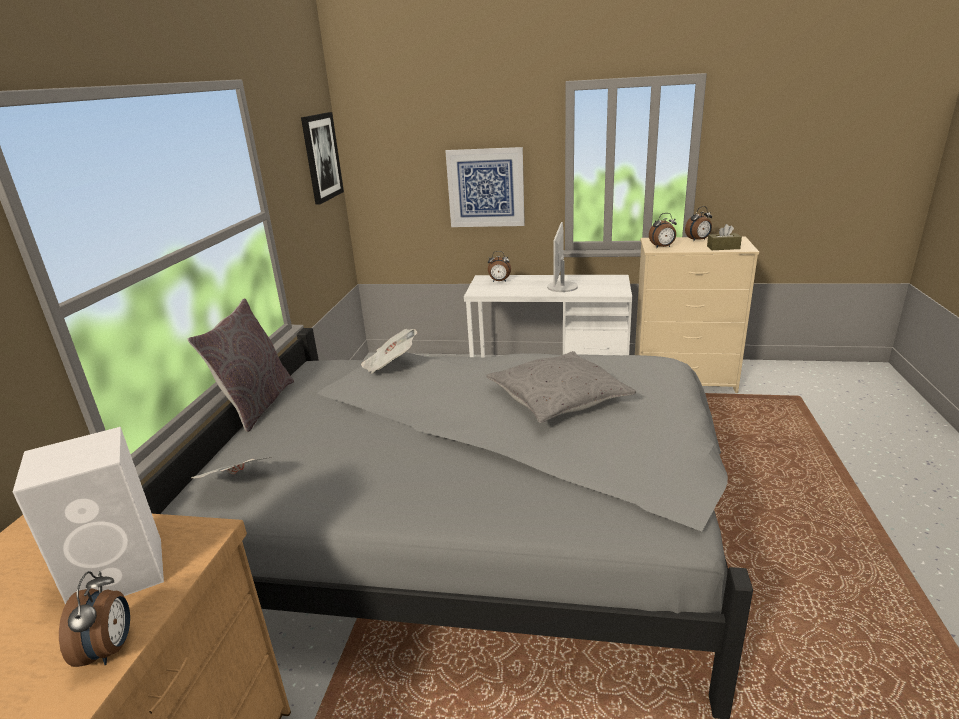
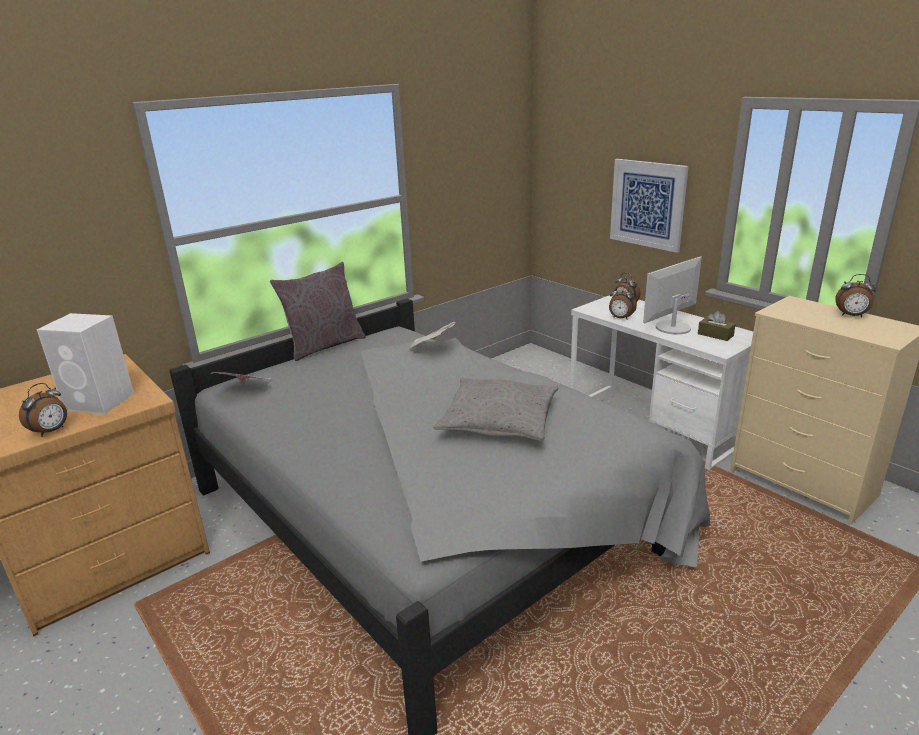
camera: 40 degrees right, 0 degrees up
picture [301,112,344,205] -> none
alarm clock [649,213,677,248] -> alarm clock moved to [609,285,637,320]
brown tissue box [707,224,742,250] -> brown tissue box moved to [698,311,736,341]

